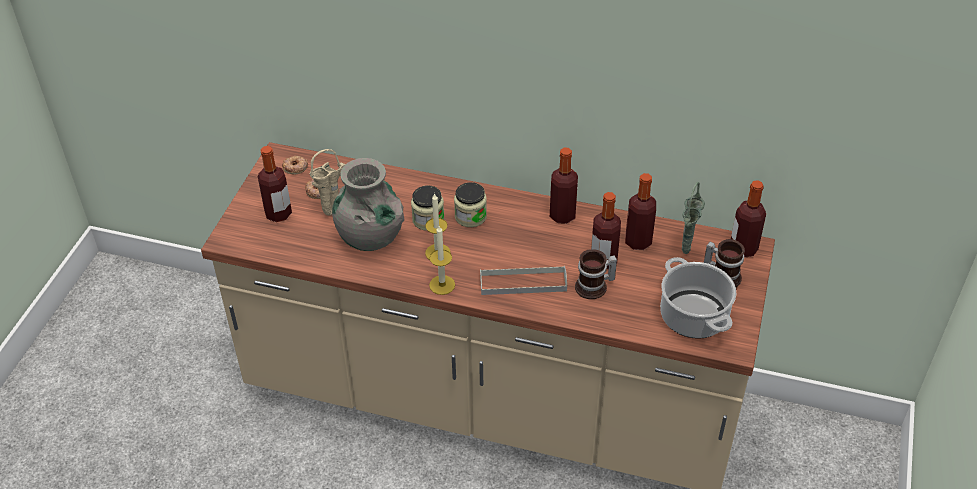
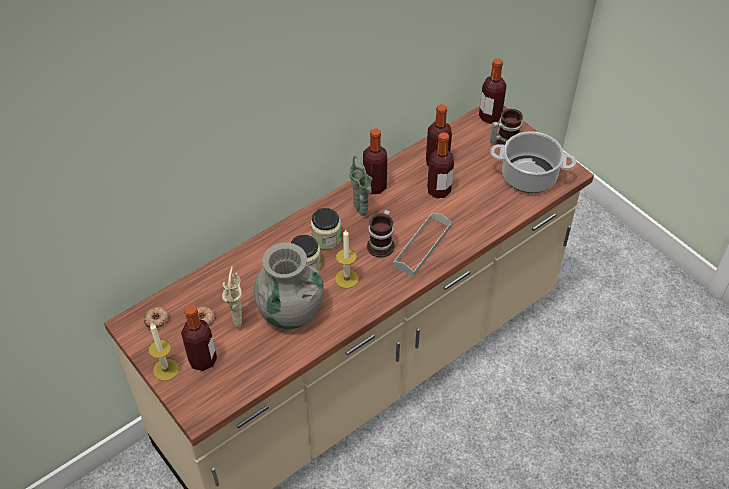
camera: 55 degrees left, 5 degrees up
candle [429,226,455,295] -> candle moved to [148,323,179,381]
mug [575,249,617,299] -> mug moved to [367,210,395,258]
green vase [682,182,705,254] -> green vase moved to [349,155,373,216]

